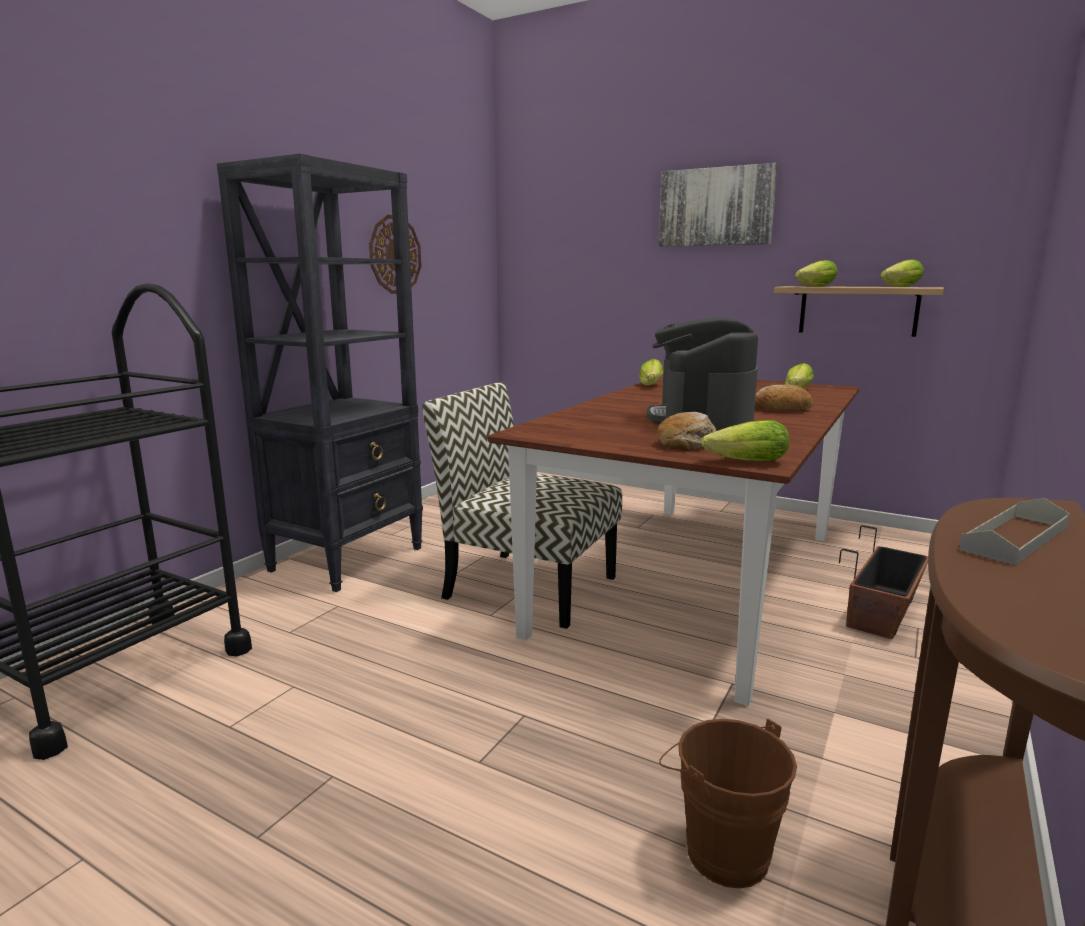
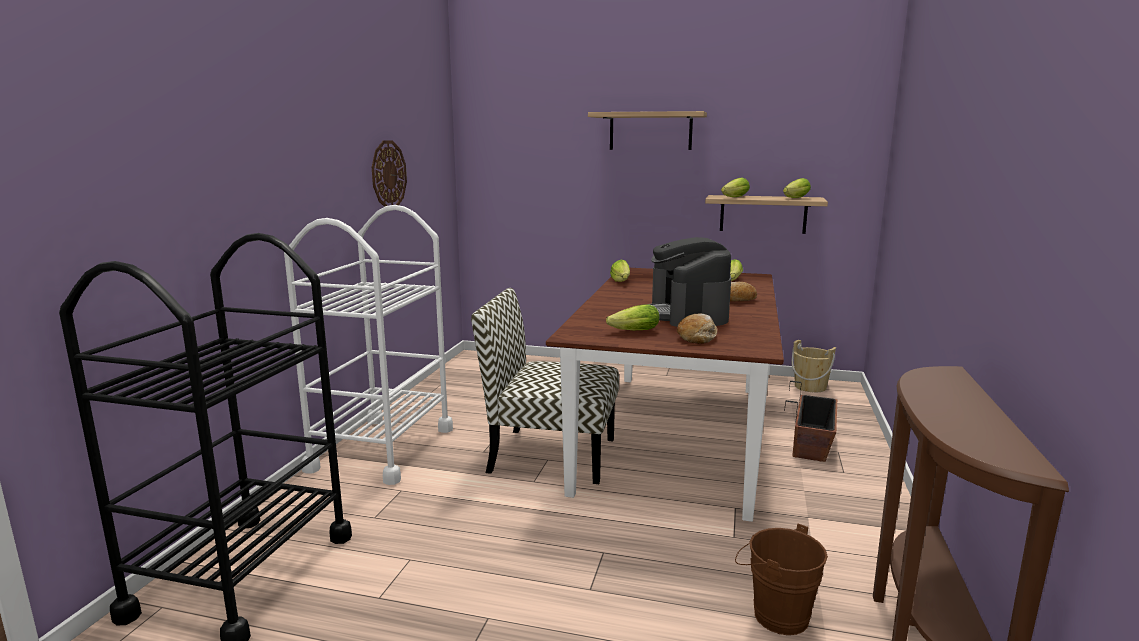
camera: 15 degrees left, 0 degrees up
black bookcase [217,153,423,592] -> white cart [284,205,453,485]
picture [658,163,778,247] -> shelf [588,111,707,150]
lettuce [701,420,789,461] -> lettuce moved to [606,304,659,330]
grey tray [959,498,1070,565] -> none
none -> beige bucket [791,340,836,393]

